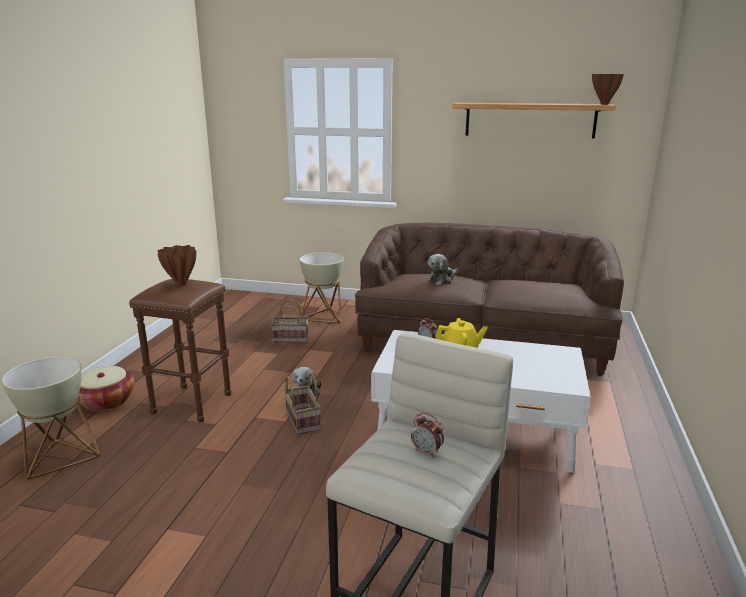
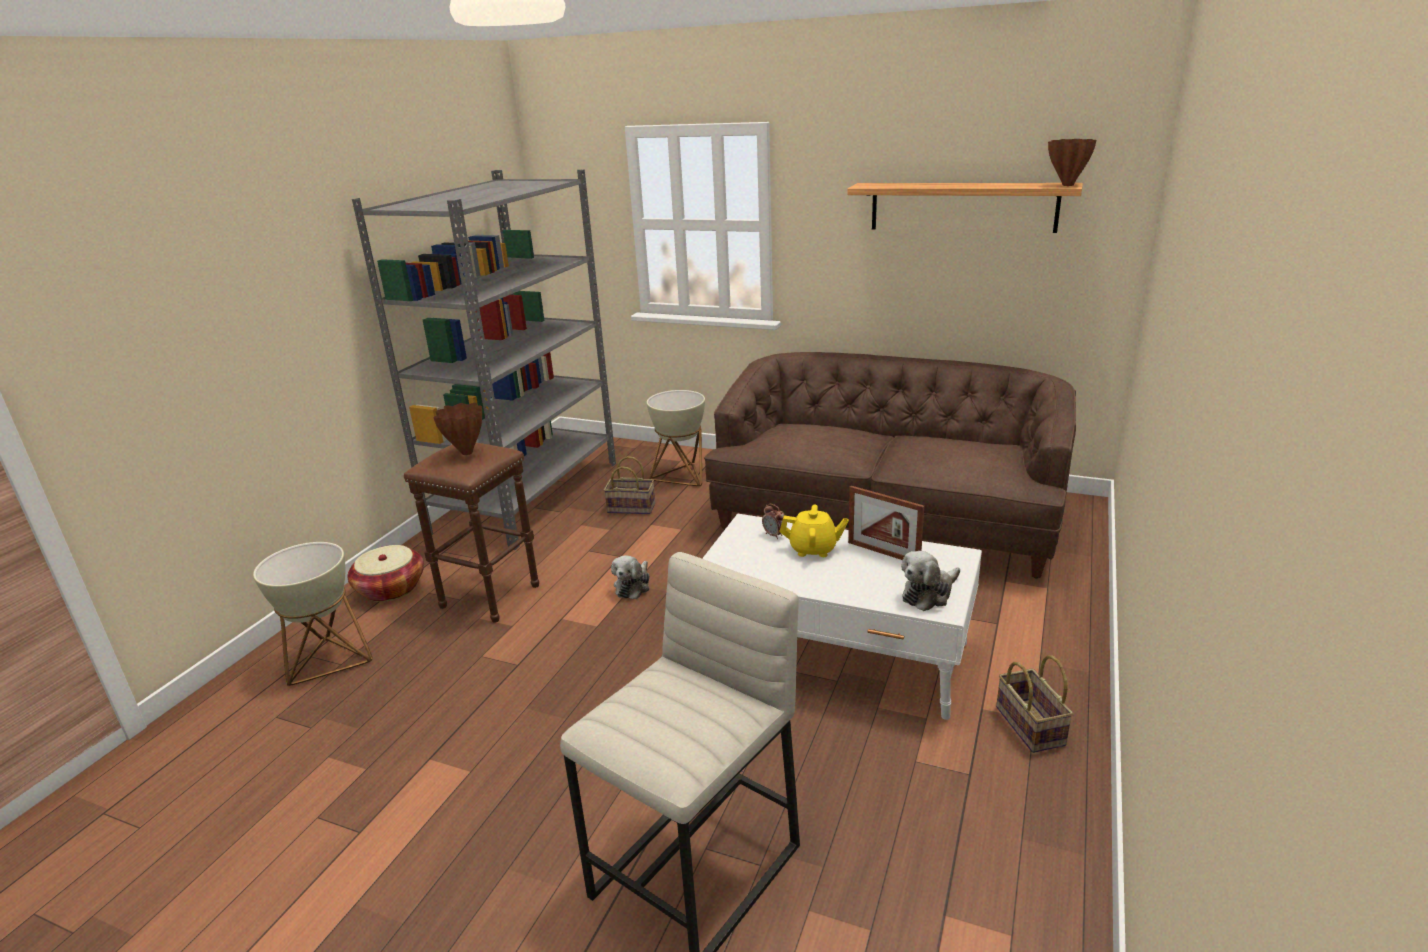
camera: 10 degrees right, 5 degrees up
basket [284,372,321,435] -> basket moved to [996,655,1073,753]
alarm clock [411,413,444,457] -> none
plush toy [428,254,458,285] -> plush toy moved to [901,551,960,611]
none -> grey bookcase [352,170,616,550]
none -> picture frame [848,486,924,560]

